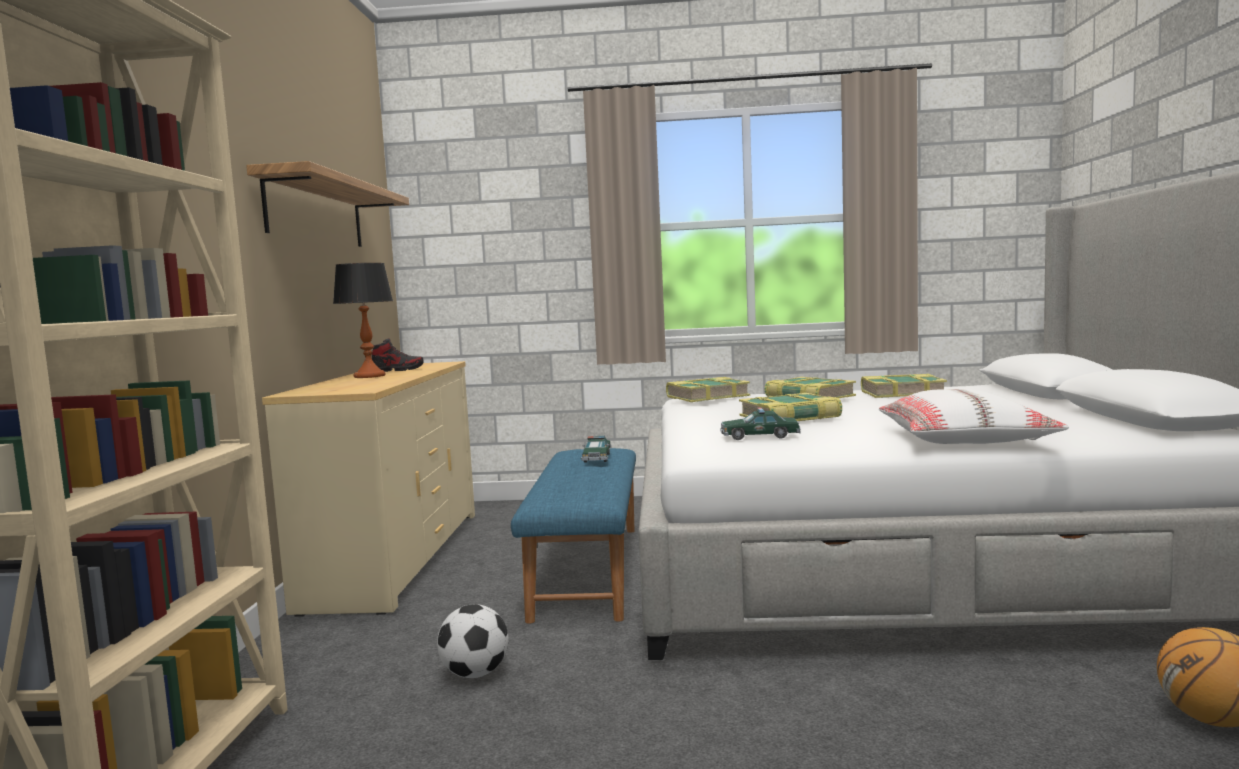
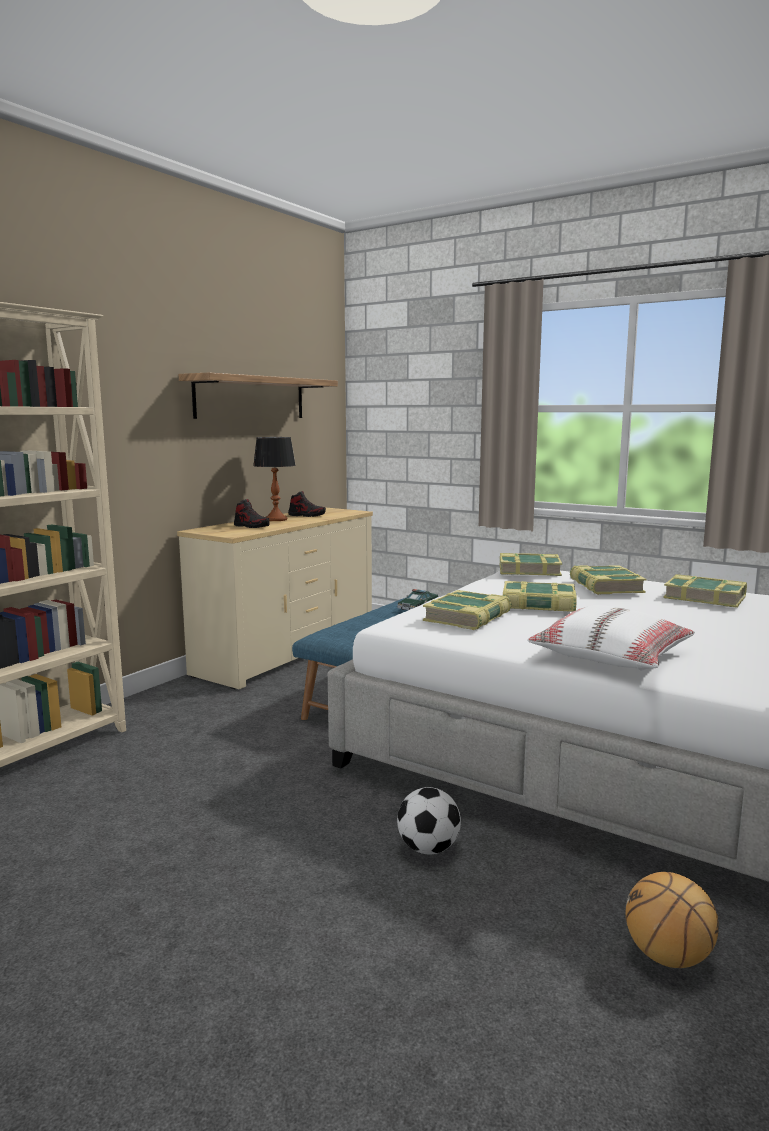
camera: 30 degrees right, 5 degrees up
football [437,604,508,678] -> football moved to [397,787,461,854]
toy car [720,407,801,440] -> book [422,590,511,630]
none -> shoe [234,499,270,528]

